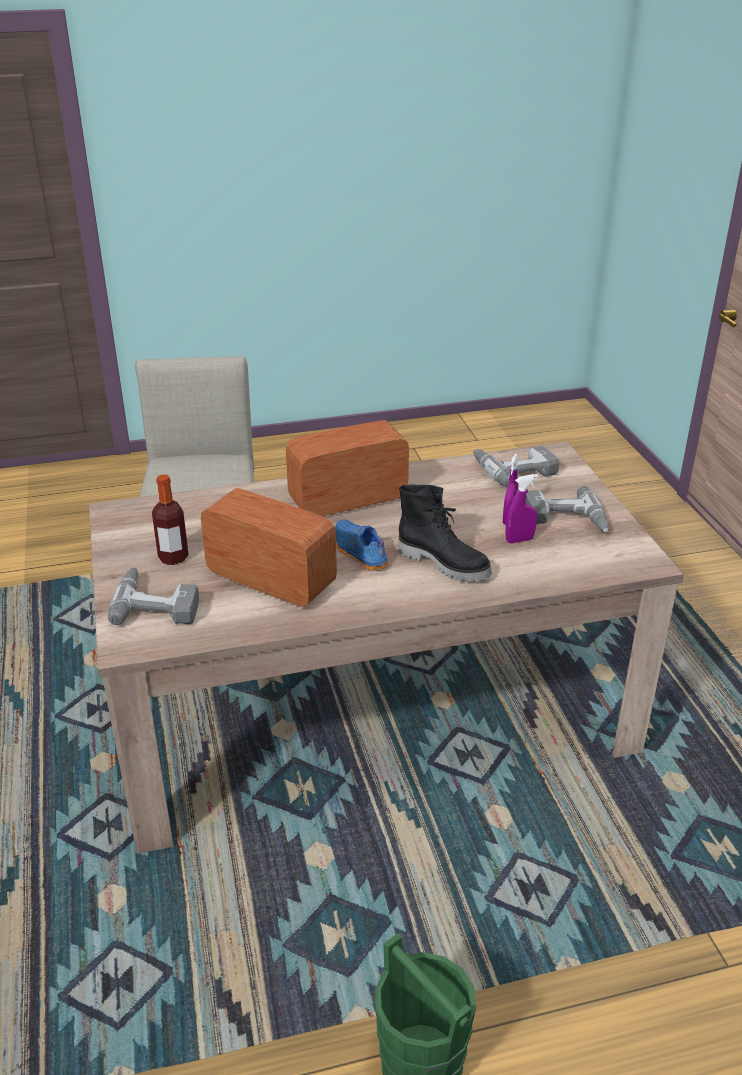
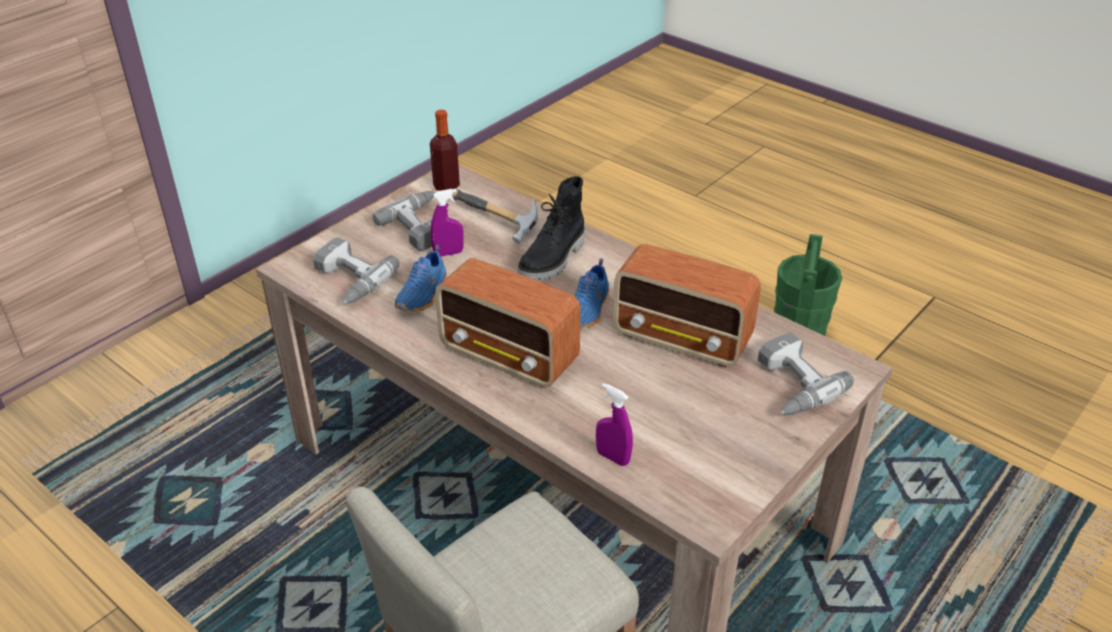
camera: 125 degrees left, 5 degrees up
bottle [152,474,189,565] -> bottle moved to [430,109,460,191]
radio [201,488,337,607] -> radio turned 60 degrees counterclockwise [613,244,761,367]
black boot [398,485,492,582] -> black boot turned 150 degrees counterclockwise [517,176,585,281]
purple spray bottle [505,474,538,543] -> purple spray bottle moved to [596,383,633,466]
none -> blue shoe [395,245,447,312]
none -> hammer [452,190,538,244]

